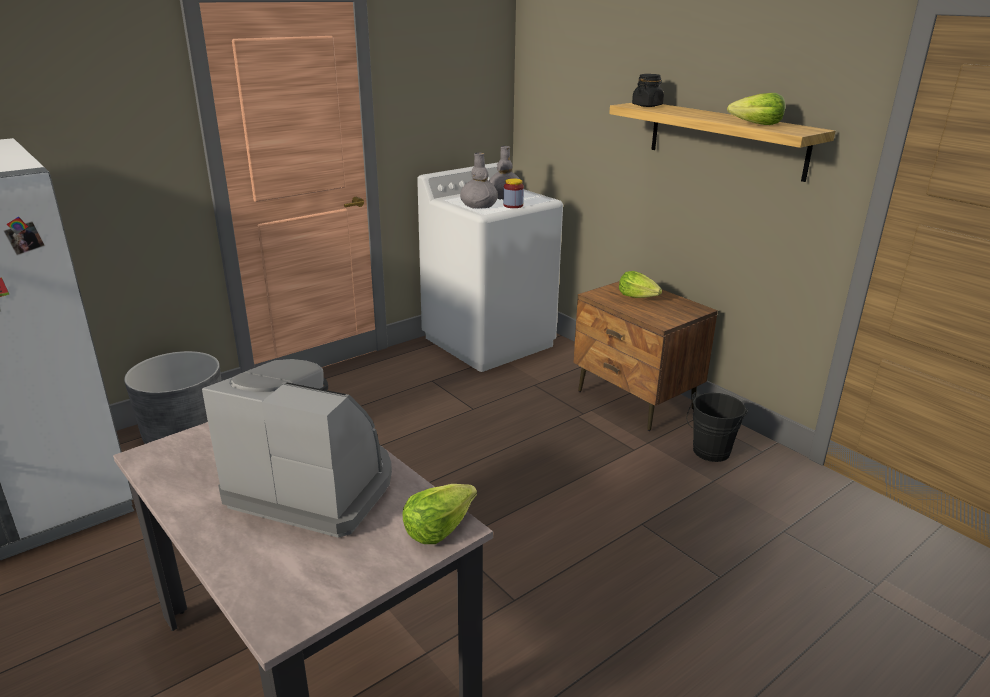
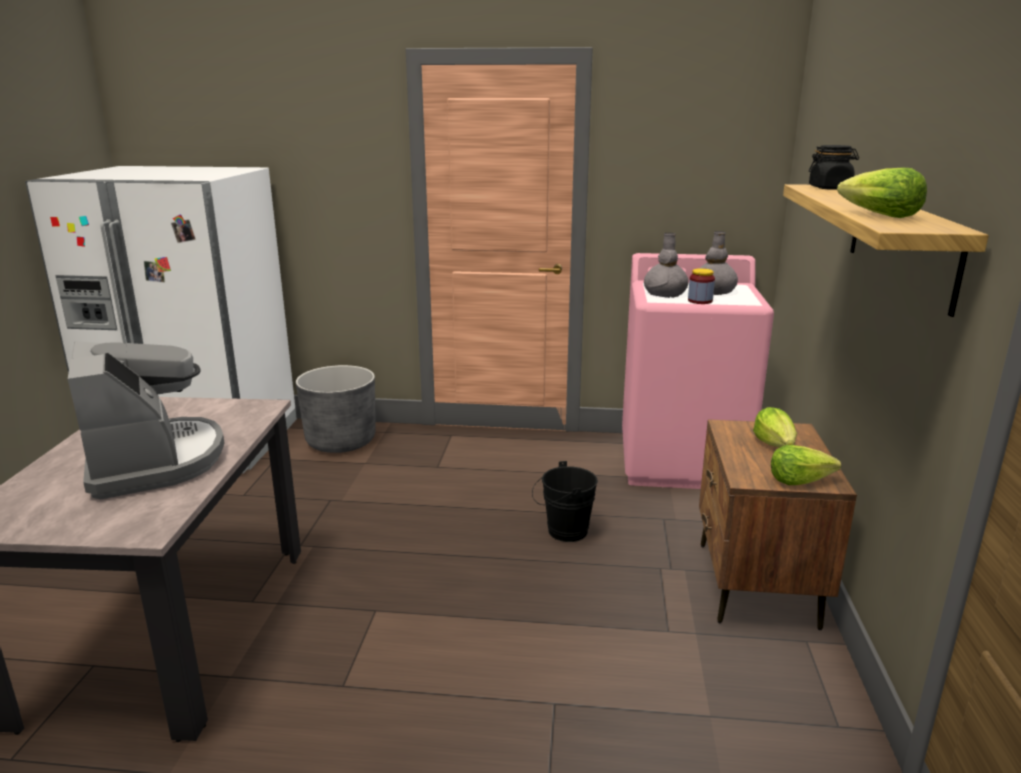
camera: 45 degrees right, 5 degrees down
lettuce [402,484,477,544] -> lettuce moved to [771,445,841,485]
white washing machine [417,163,563,372] -> pink washing machine [622,253,774,489]
black bucket [686,392,748,462] -> black bucket moved to [532,461,598,542]

